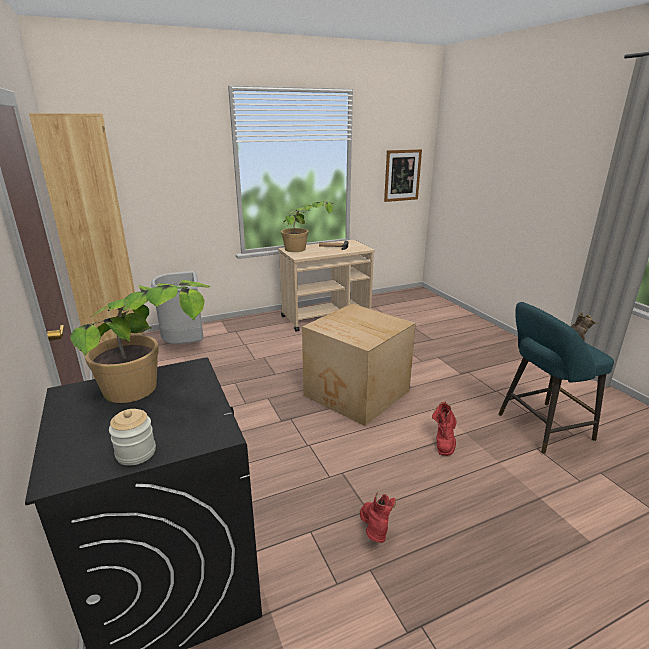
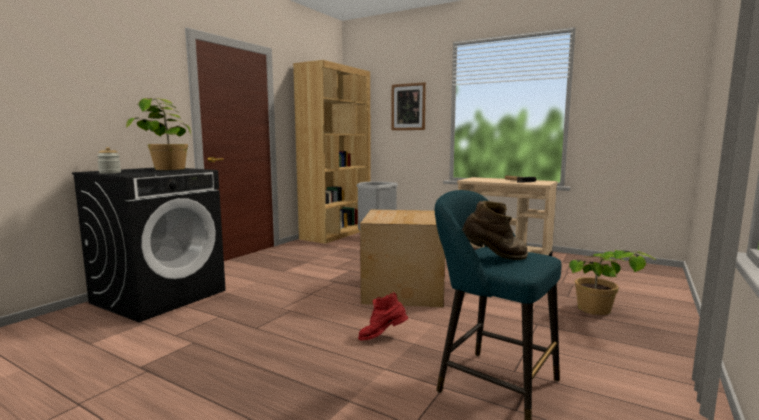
camera: 55 degrees right, 15 degrees down
potted plant [281,201,333,252] -> potted plant moved to [569,250,657,315]
red boot [360,492,396,543] -> none
picture [384,149,422,202] -> picture moved to [391,82,426,130]

